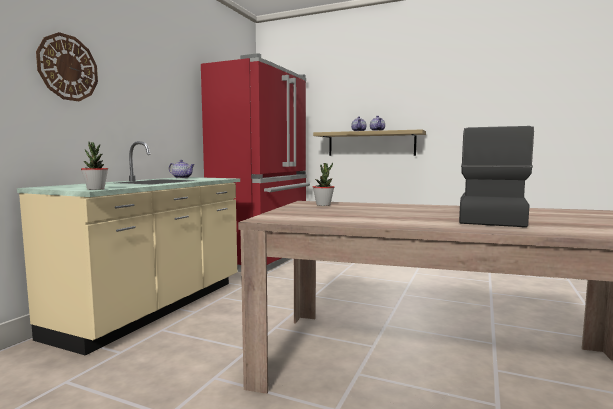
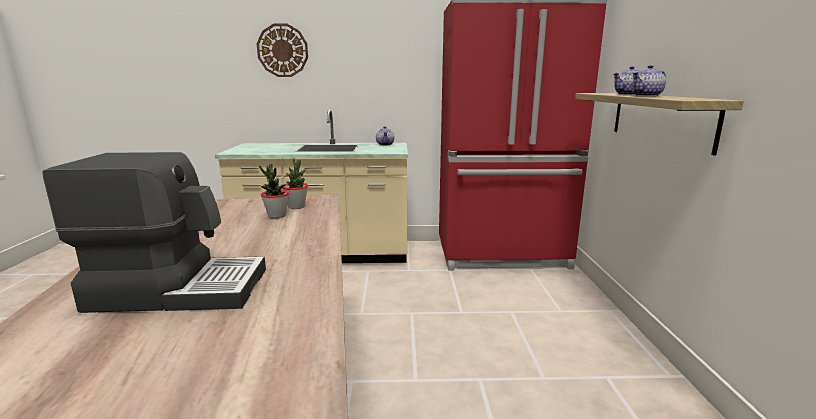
camera: 65 degrees right, 10 degrees up
potted plant [81,142,108,190] -> potted plant moved to [259,164,289,218]

